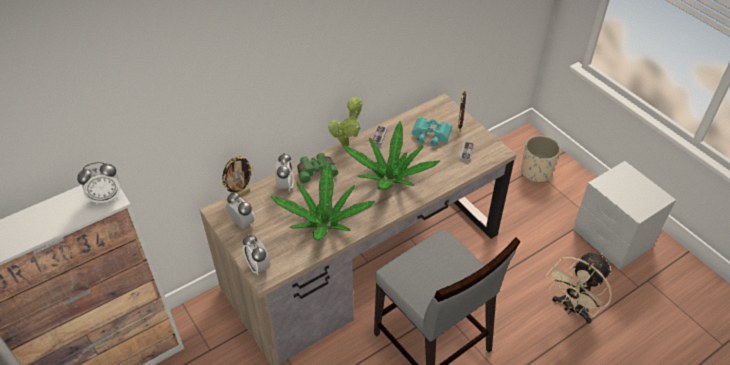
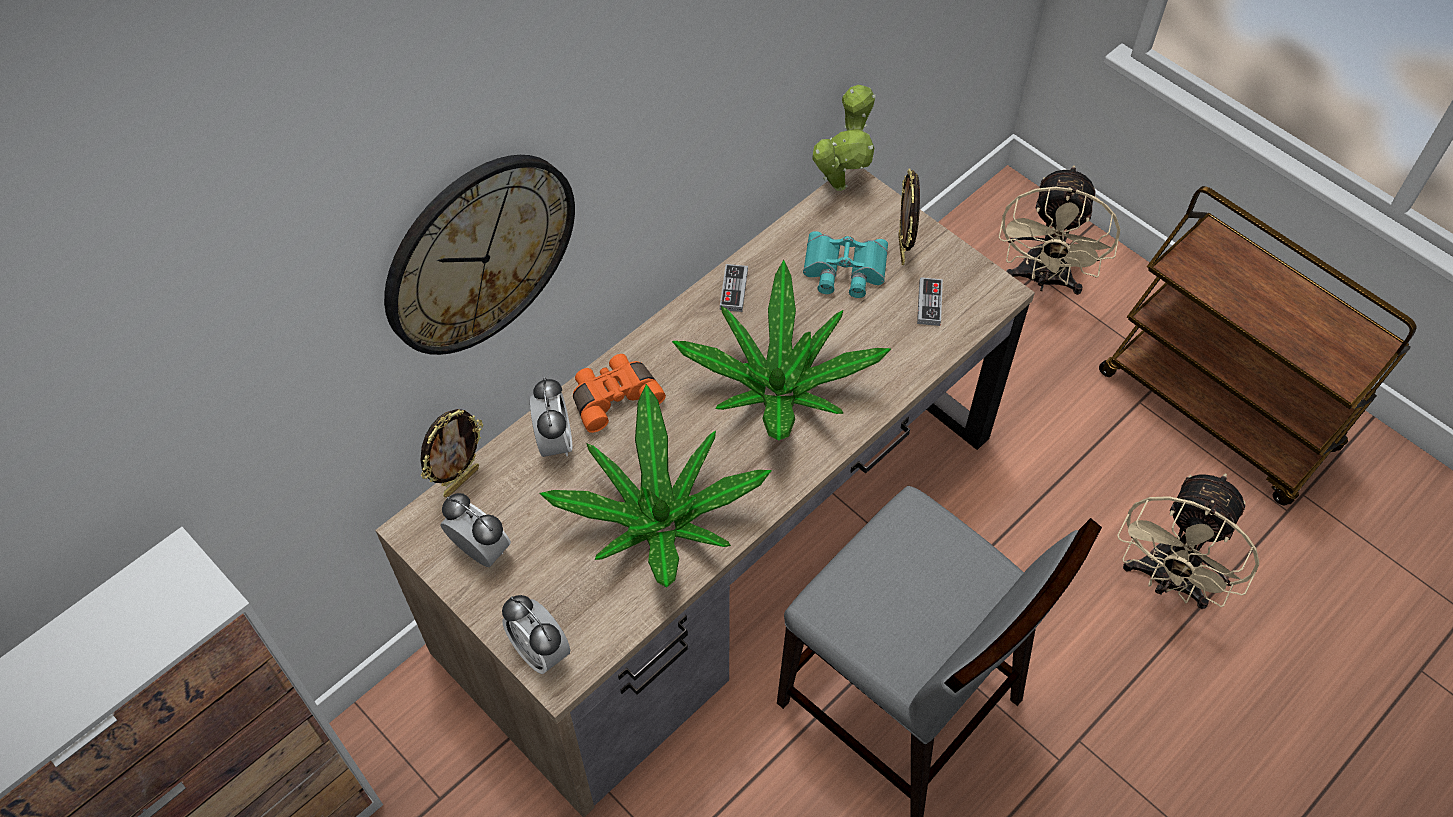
camera: 10 degrees left, 10 degrees up
alarm clock [77,162,120,205] -> none
green binoculars [297,153,338,184] -> orange binoculars [573,354,666,433]
potted plant [328,97,363,147] -> potted plant moved to [813,85,876,191]
beige planter [521,135,560,183] -> beige fan [999,165,1120,295]
grey nightstand [573,161,676,270] -> brown cart [1099,186,1416,505]
none -> wall clock [384,155,575,355]

